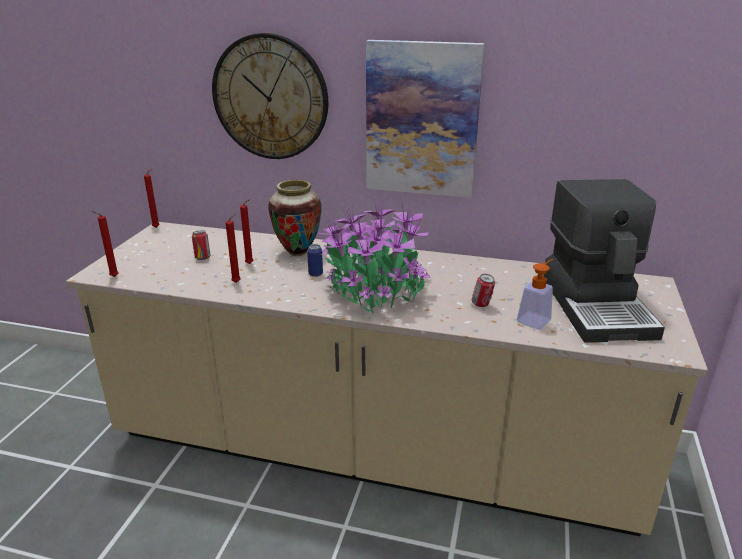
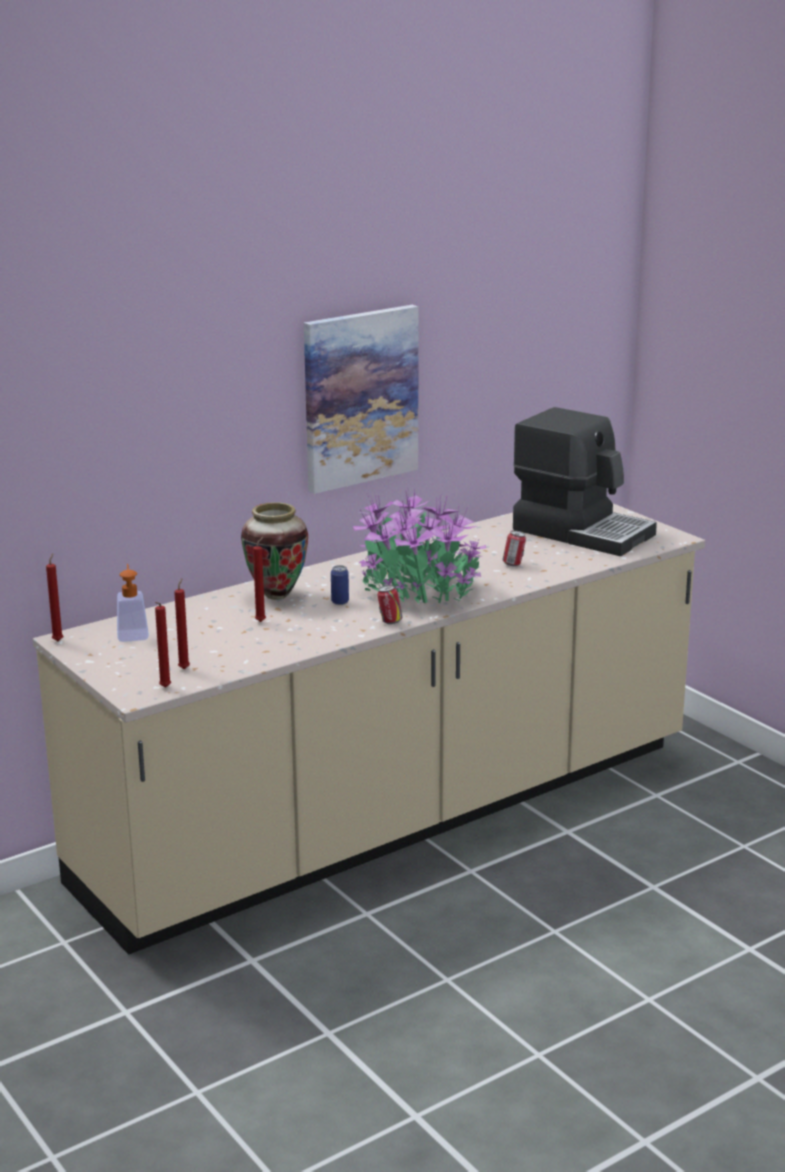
camera: 50 degrees left, 5 degrees down
can [192,230,211,260] -> can moved to [377,585,402,624]
wall clock [212,33,328,159] -> none
red candle [226,214,241,283] -> red candle moved to [174,578,190,669]
soap dispenser [517,259,554,330] -> soap dispenser moved to [117,564,149,642]

